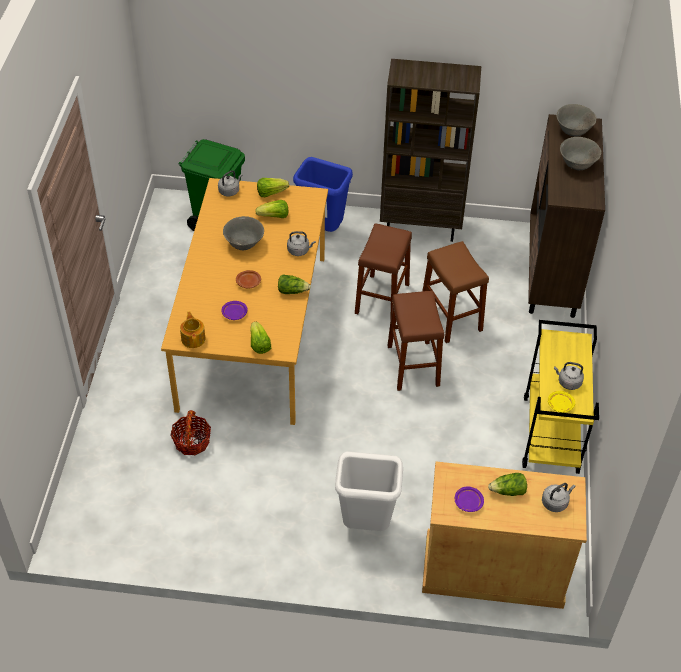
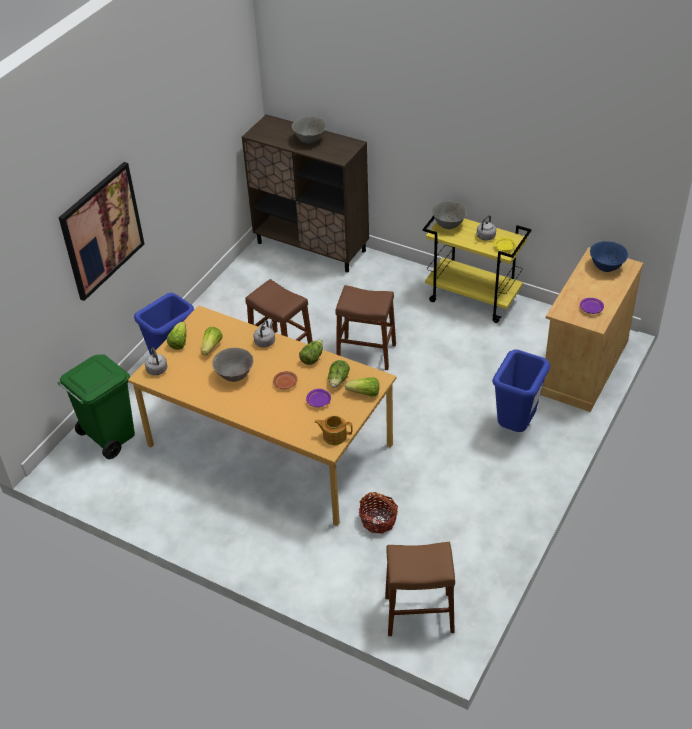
camera: 65 degrees left, 5 degrees down
white trash can [335,451,403,531] -> blue trash can [492,350,550,432]
brown bookcase [380,59,481,242] -> none
brown stool [422,241,489,343] -> brown stool moved to [385,542,455,636]
lettuce [488,473,527,496] -> lettuce moved to [328,360,350,388]
grey kettle [542,483,576,512] -> blue bowl [590,241,628,272]
grey bowl [556,104,597,137] -> grey bowl moved to [432,201,467,229]
none -> picture [59,162,145,301]

